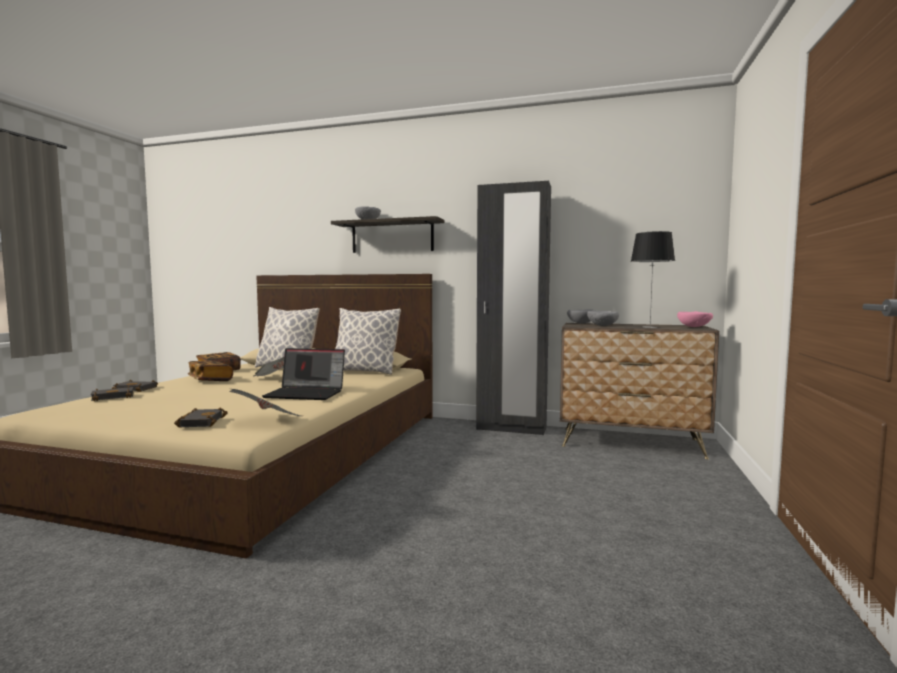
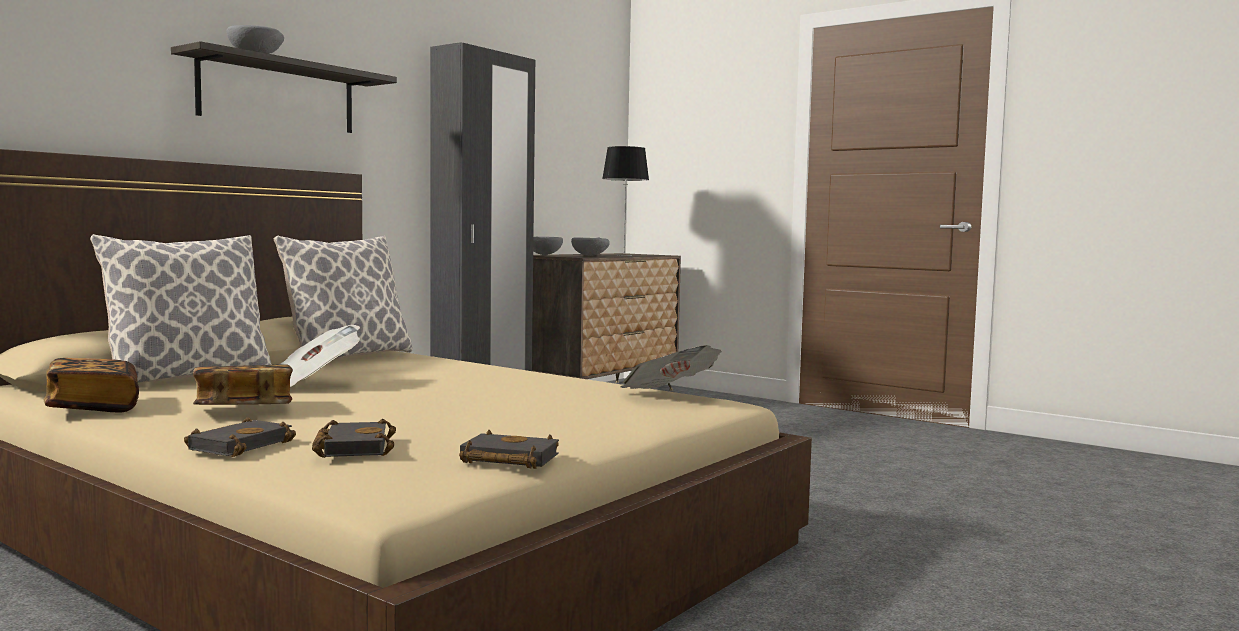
camera: 70 degrees left, 0 degrees up
black book [174,408,228,428] -> black book moved to [459,430,559,469]
laptop [262,348,345,400] -> none
pink bowl [677,311,713,327] -> none

